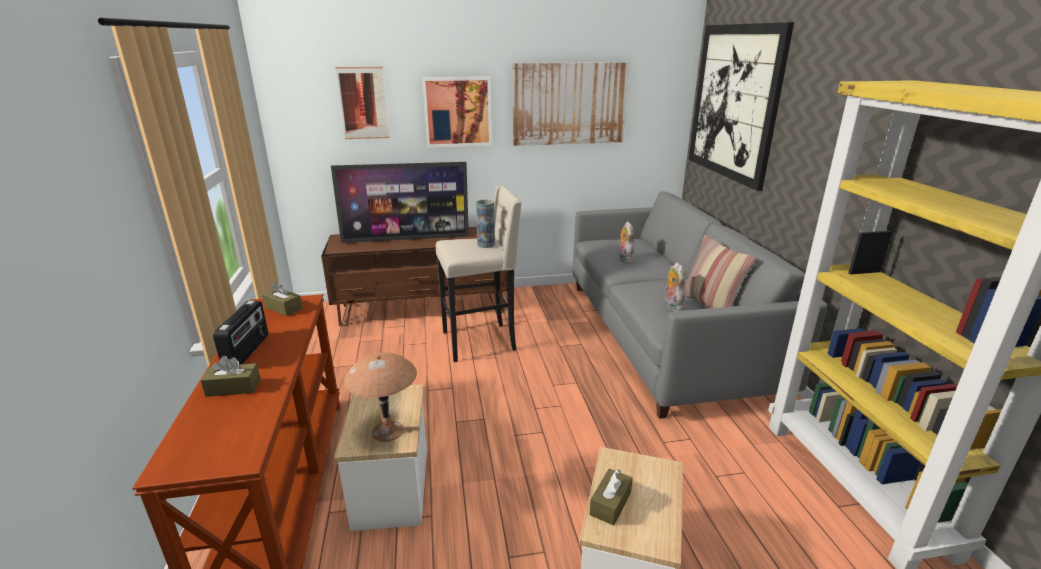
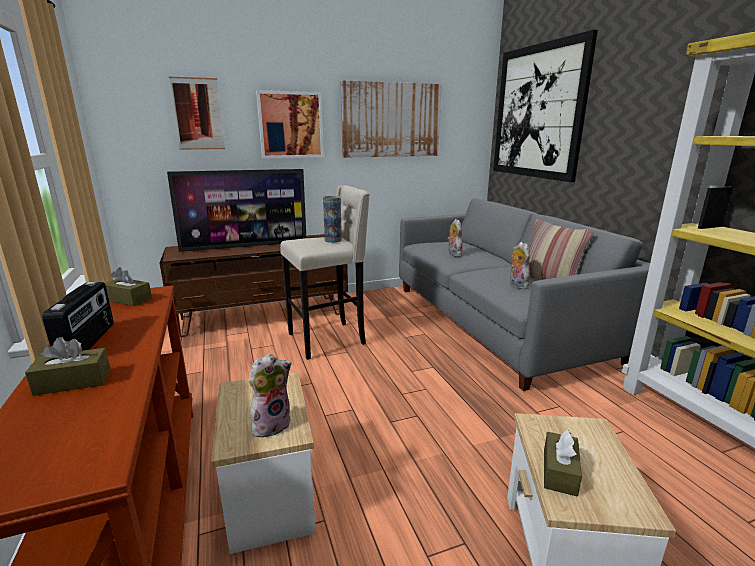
camera: 10 degrees left, 5 degrees down
brown table lamp [344,352,417,442] -> plush toy [249,354,291,437]

